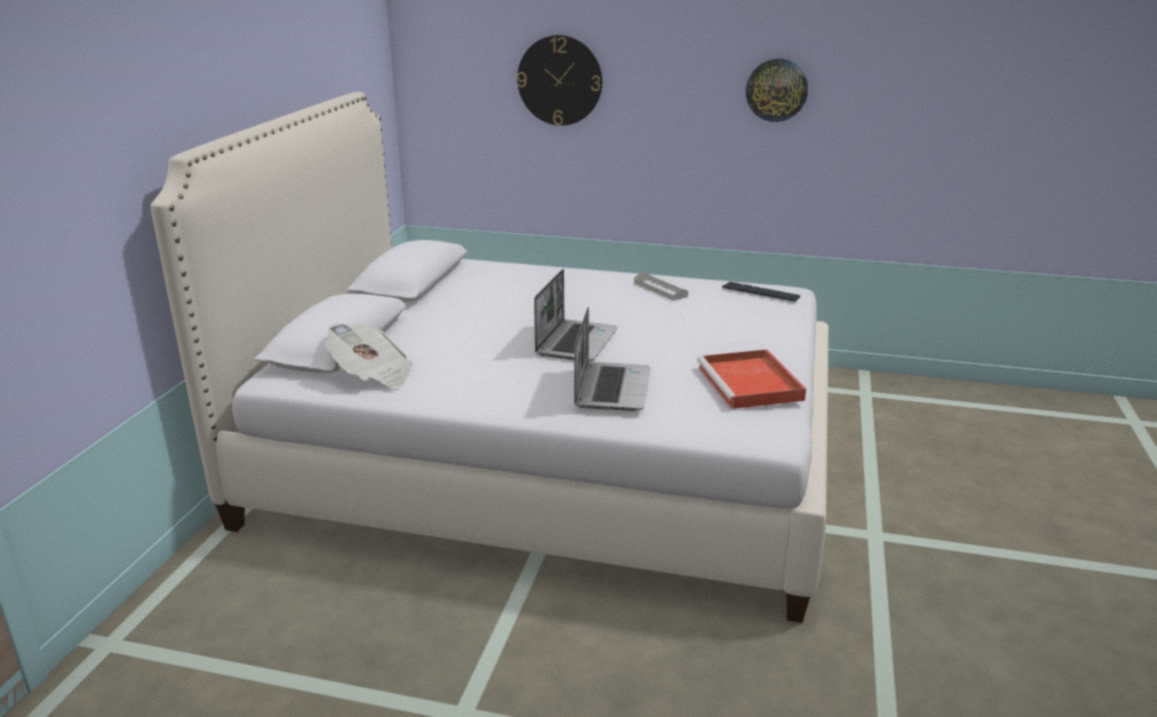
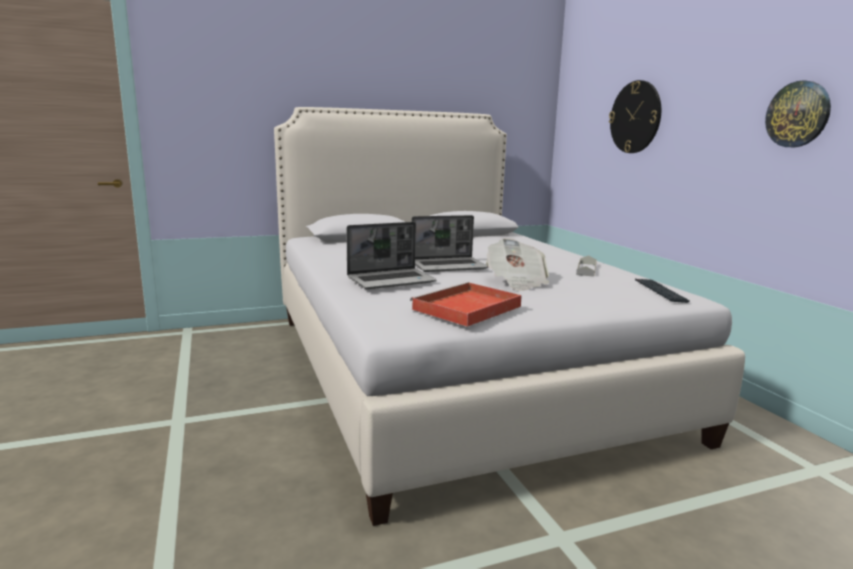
camera: 55 degrees right, 10 degrees down
newspaper [325,323,413,389] -> newspaper moved to [486,238,549,291]

